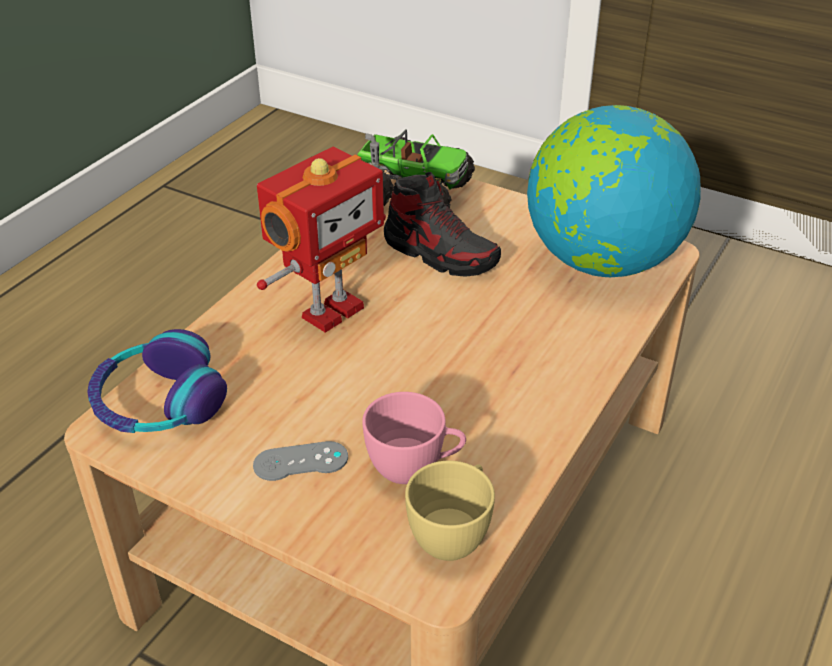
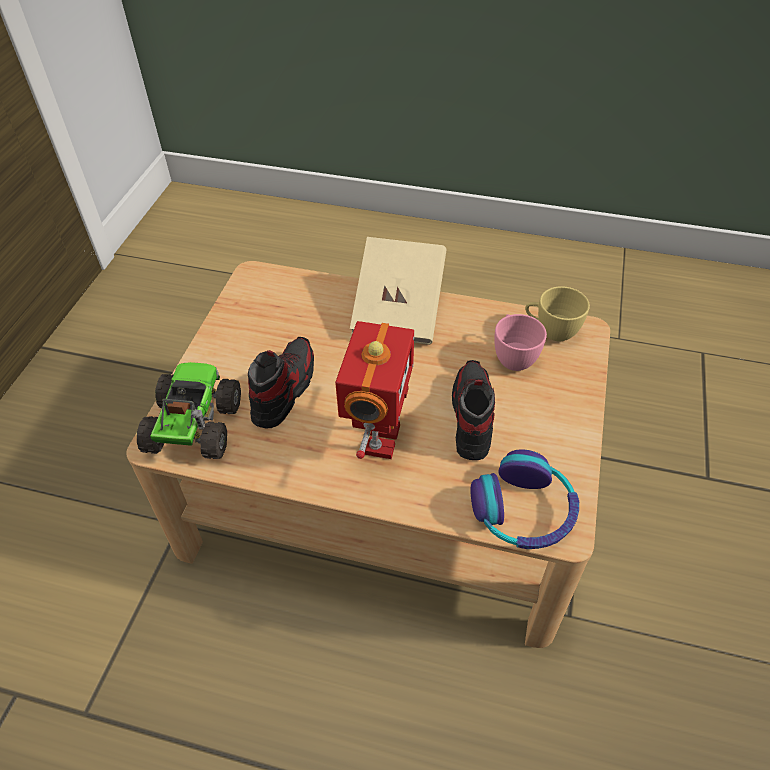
camera: 105 degrees left, 10 degrees up
grey game controller [253,441,348,481] -> none
toy robot [257,147,386,333] -> toy robot turned 75 degrees clockwise [335,321,414,459]
globe [527,105,701,277] -> none
none -> beige book [350,237,447,345]
none -> shoe [452,360,495,460]

